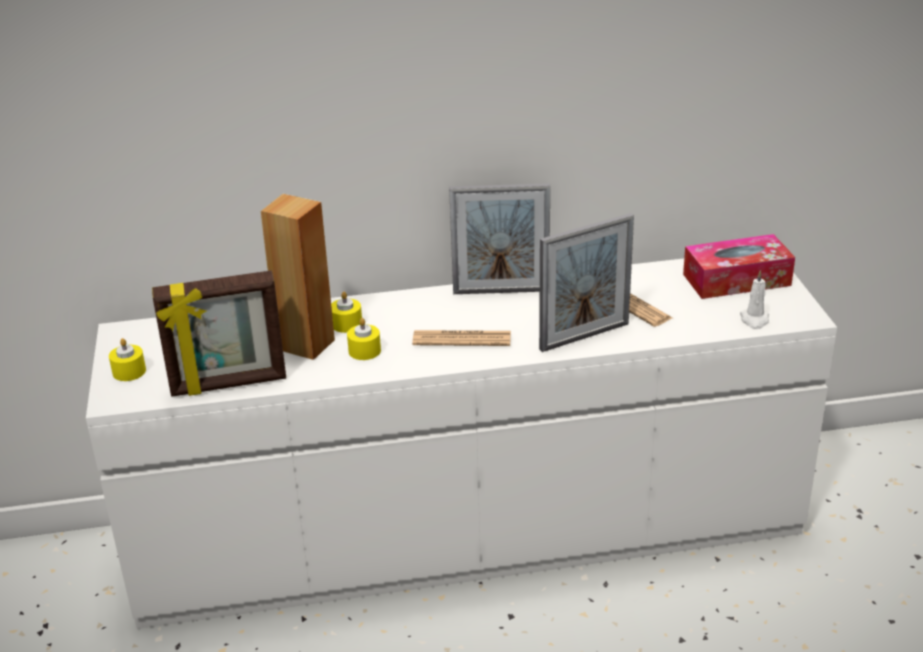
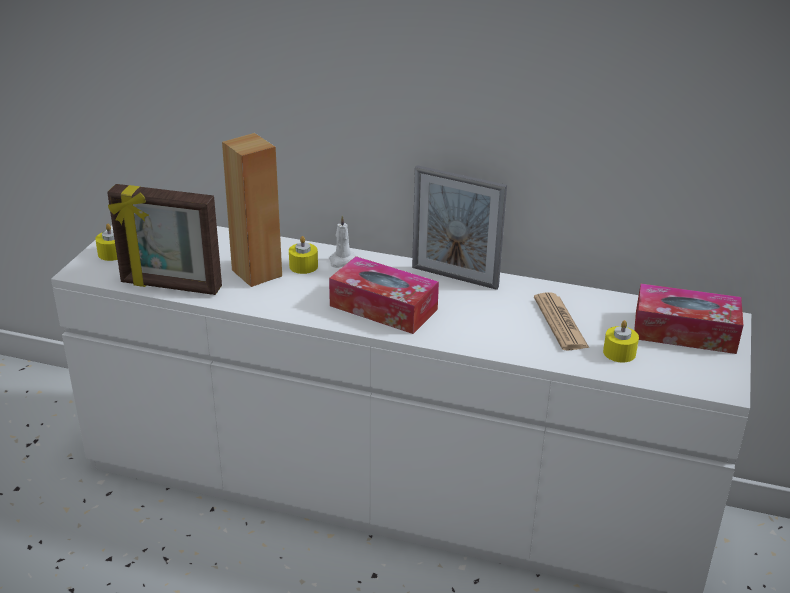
camera: 25 degrees right, 0 degrees up
yellow candle [347,318,381,360] -> yellow candle moved to [603,320,639,363]
newspaper [412,330,511,346] -> tissue box [329,256,439,334]
picture frame [539,213,634,352] -> none
white candle [740,270,769,329] -> white candle moved to [329,215,356,268]

